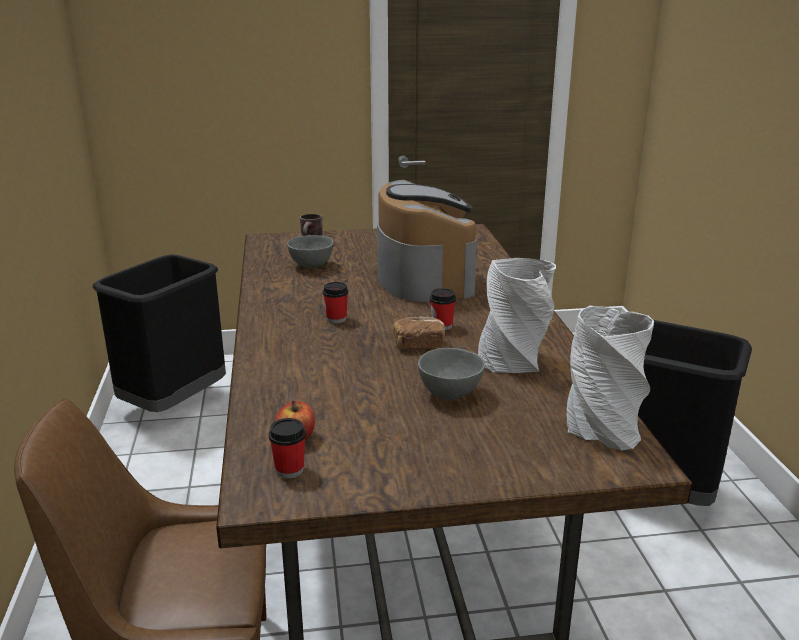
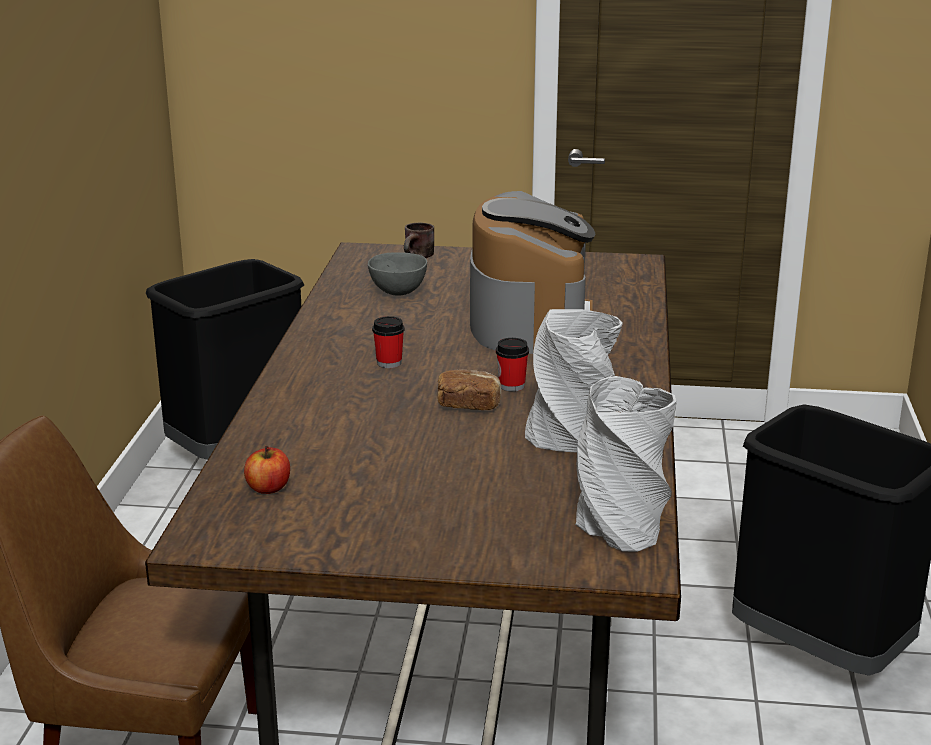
camera: 15 degrees right, 0 degrees up
cup [269,418,306,478] -> none
grey bowl [418,348,485,400] -> none

